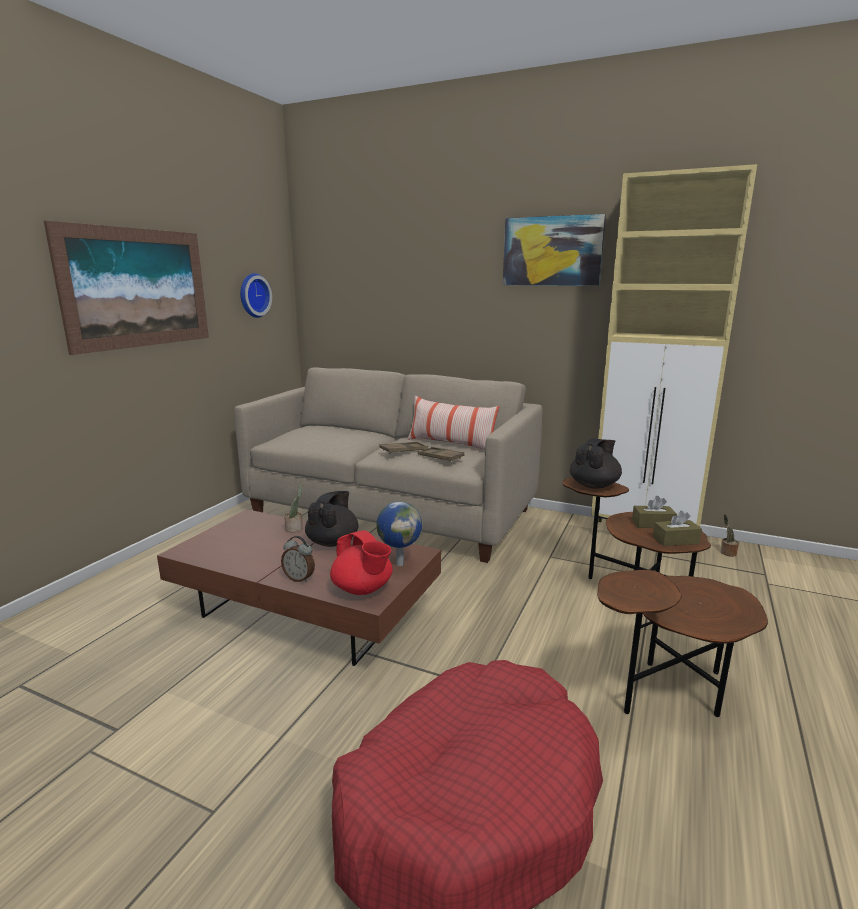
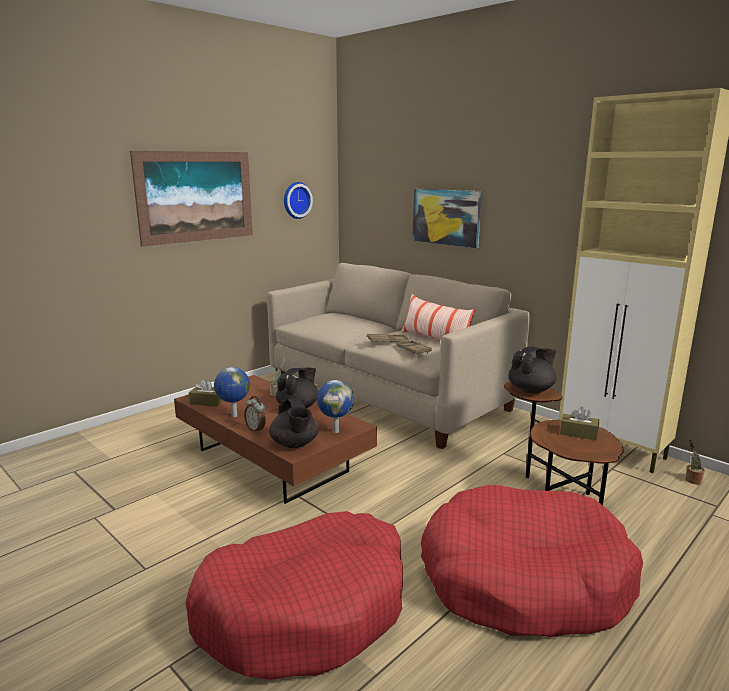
camera: 20 degrees right, 0 degrees up
red teapot [330,530,393,595] -> black teapot [269,398,319,448]
picture [503,214,606,286] -> picture moved to [412,189,482,248]
brown side table [597,570,768,717] -> red dog bed [421,485,643,637]
brown tissue box [653,511,702,546] -> brown tissue box moved to [189,379,224,407]
none -> globe [214,367,250,417]

